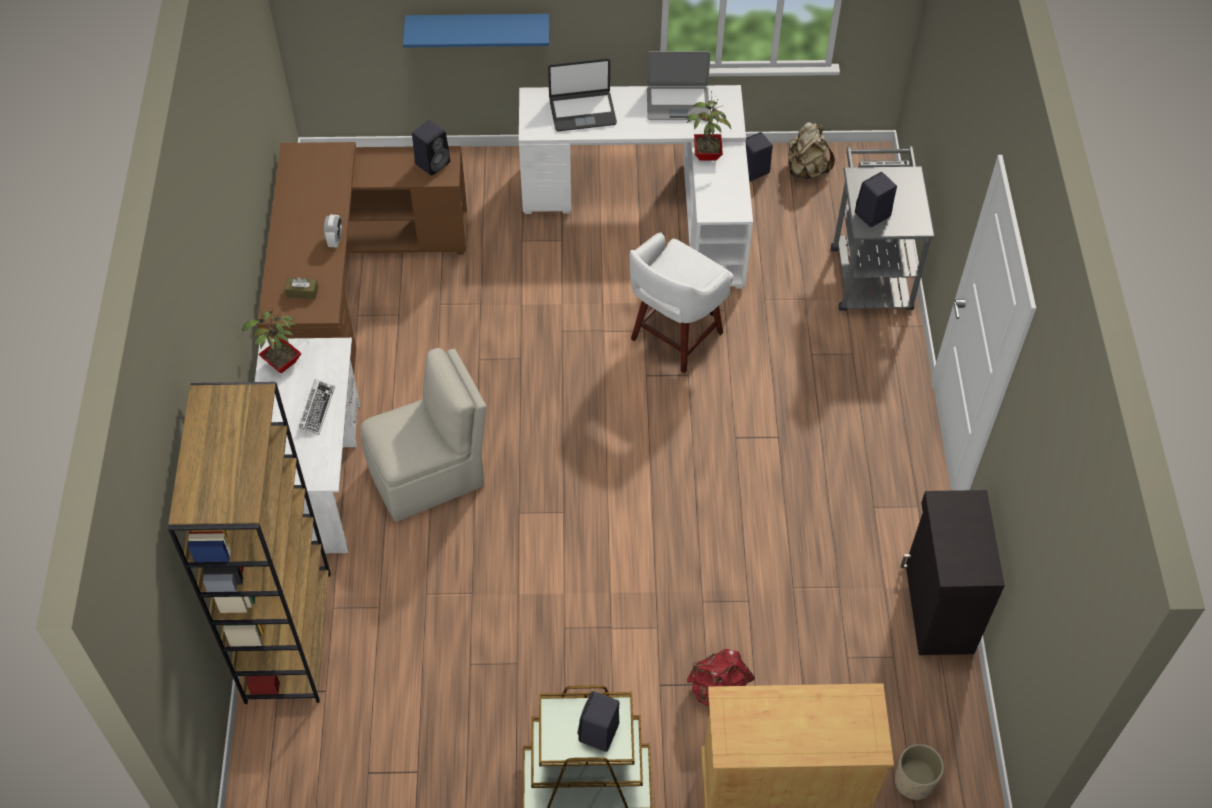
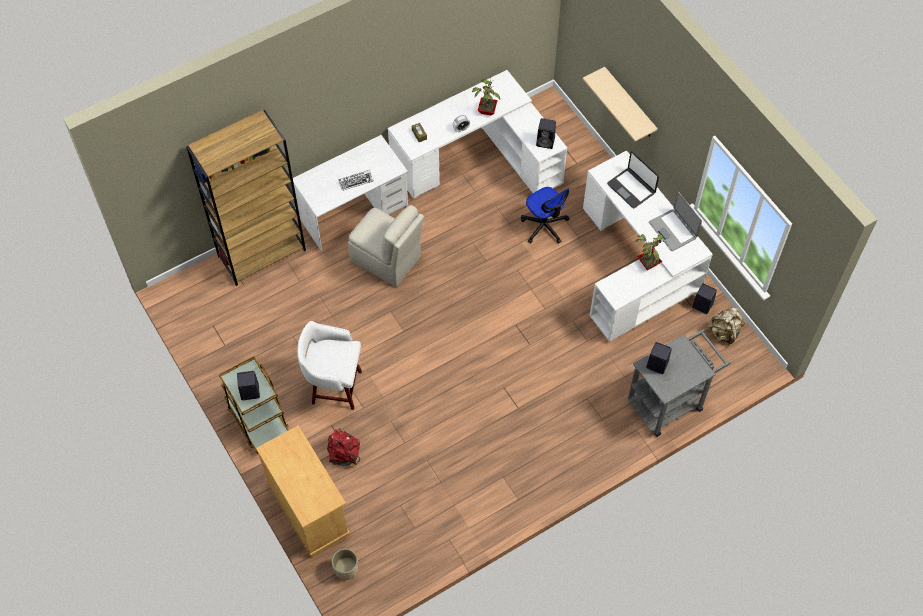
camera: 60 degrees right, 5 degrees up
potted plant [242,304,302,374] -> potted plant moved to [471,78,500,116]
brown desk [257,142,467,374] -> white desk [388,70,567,199]
blue shelf [403,14,549,47] -> beige shelf [583,67,658,141]
white stool [629,232,733,373] -> white stool moved to [297,321,362,410]
black cabinet [901,490,1005,655] -> none
none -> office chair [521,187,569,244]

